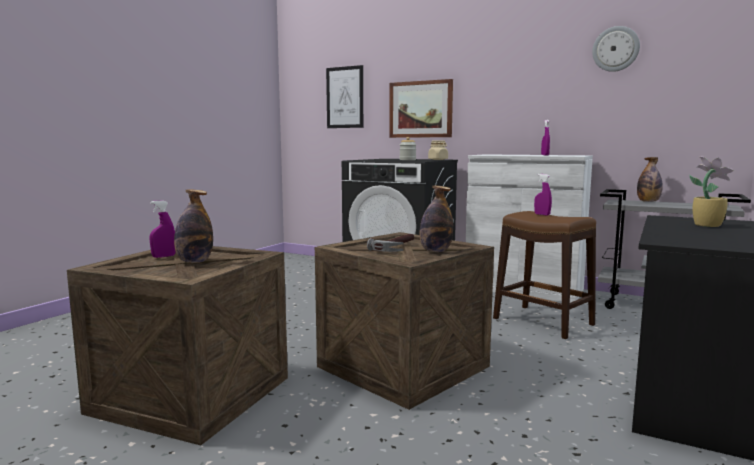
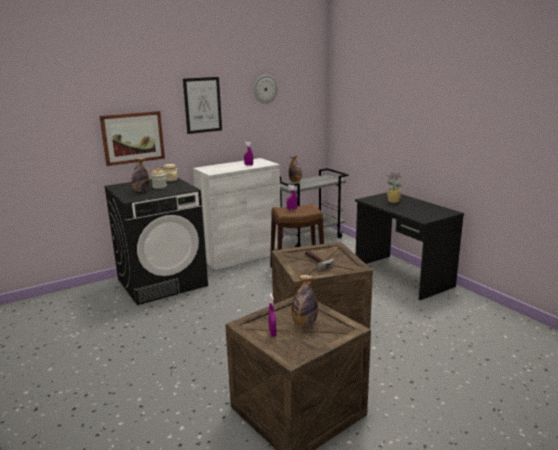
camera: 60 degrees left, 10 degrees up
picture [326,65,363,128] -> picture moved to [183,77,222,134]
bottle [420,186,453,252] -> bottle moved to [131,158,149,192]

